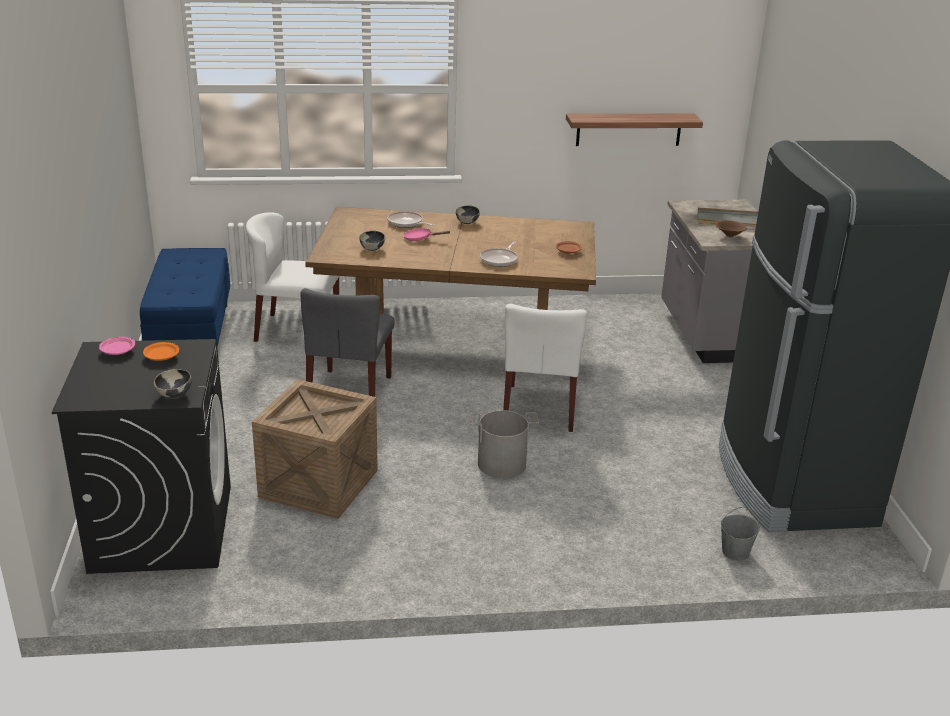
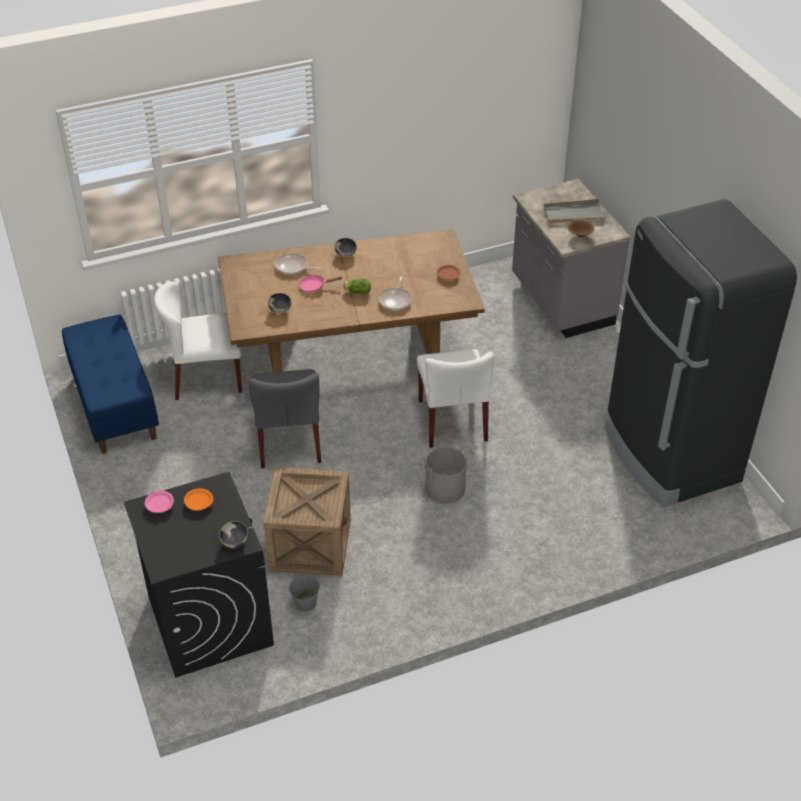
camera: 15 degrees left, 15 degrees up
shelf [566,113,703,146] -> none
grey bucket [721,507,760,561] -> grey bucket moved to [289,574,320,612]
none -> lettuce [343,279,371,294]

